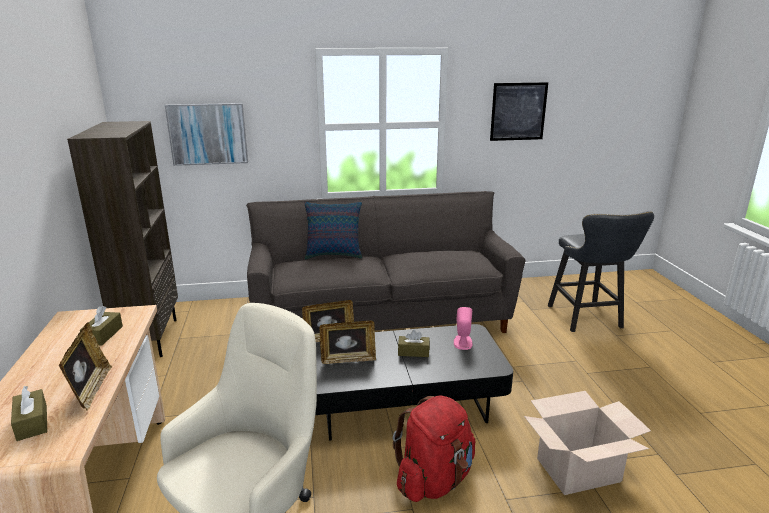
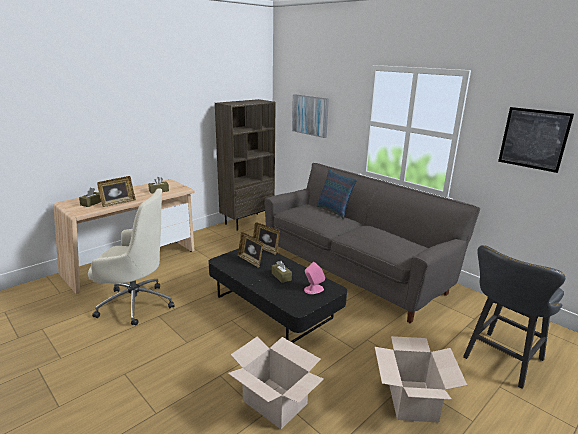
camera: 55 degrees right, 0 degrees up
red backpack [393,395,475,502] -> none
none -> cardboard box [375,336,467,423]

